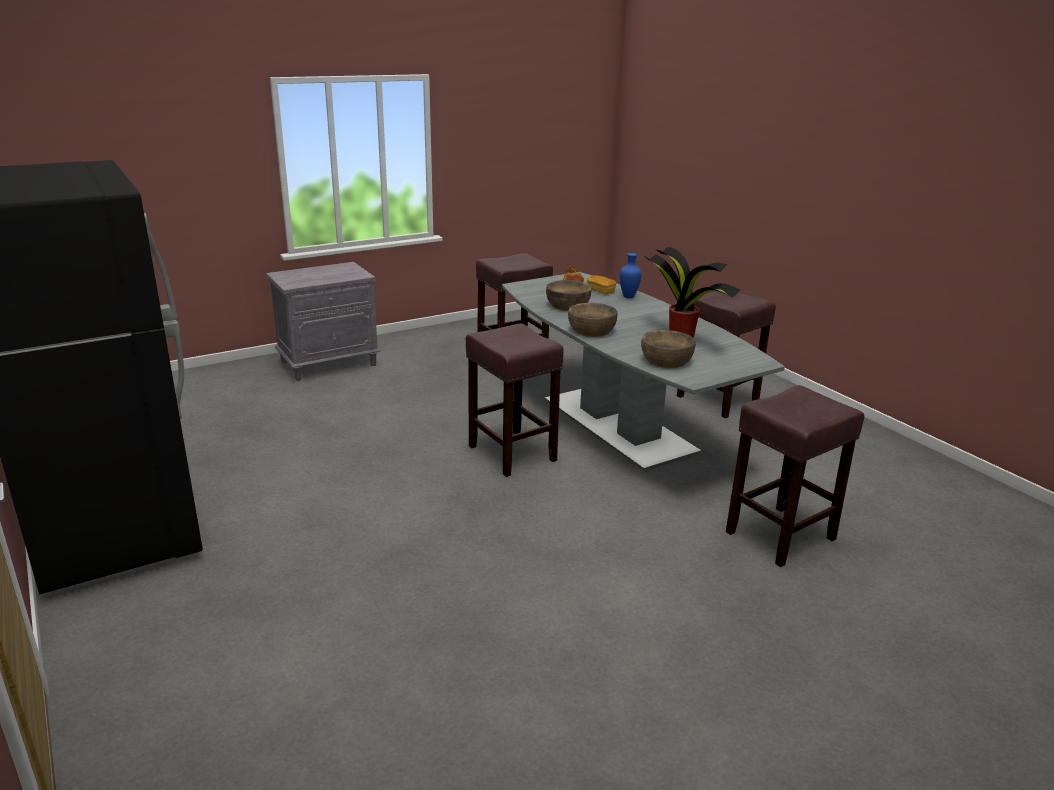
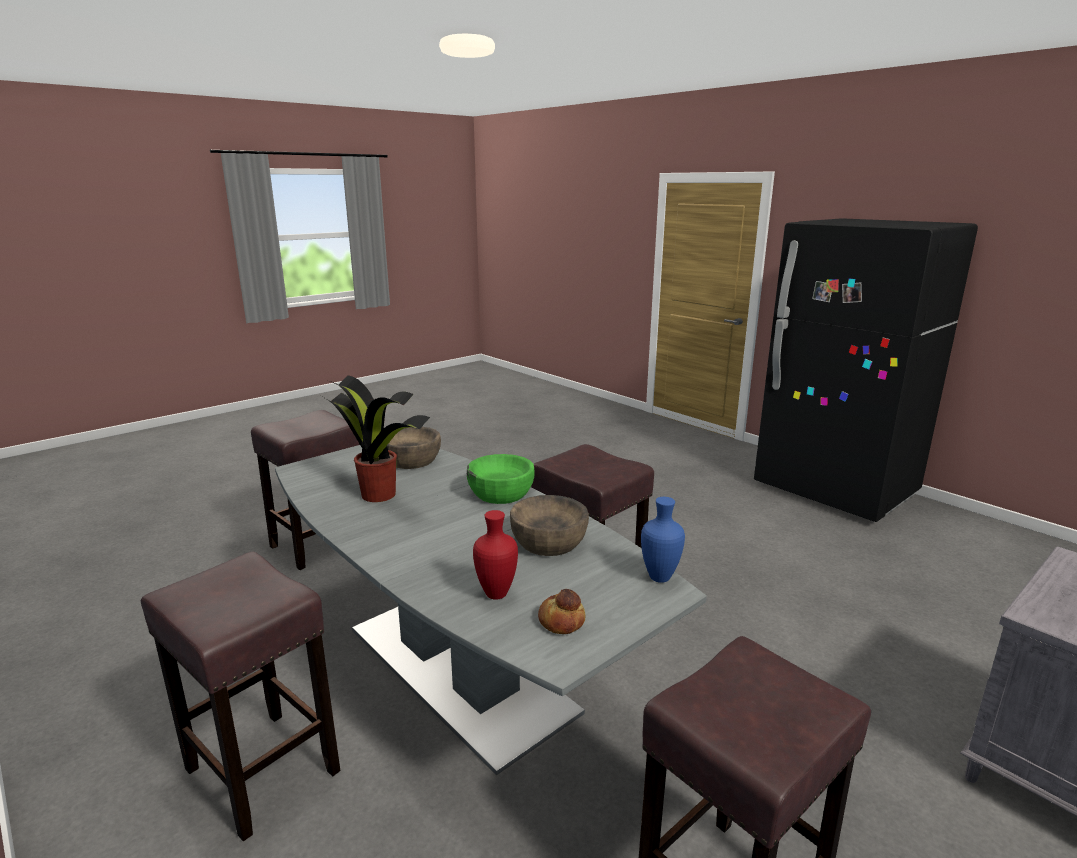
camera: 170 degrees right, 5 degrees down
brown bowl [568,303,617,337] -> green bowl [467,454,535,504]
bread [587,275,616,294] -> red vase [473,510,518,600]
blue vase [620,253,642,298] -> blue vase moved to [641,497,685,583]

